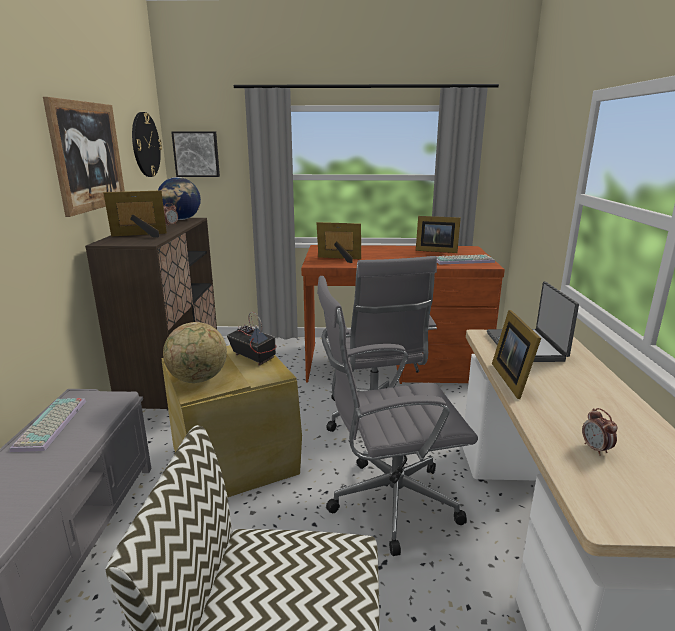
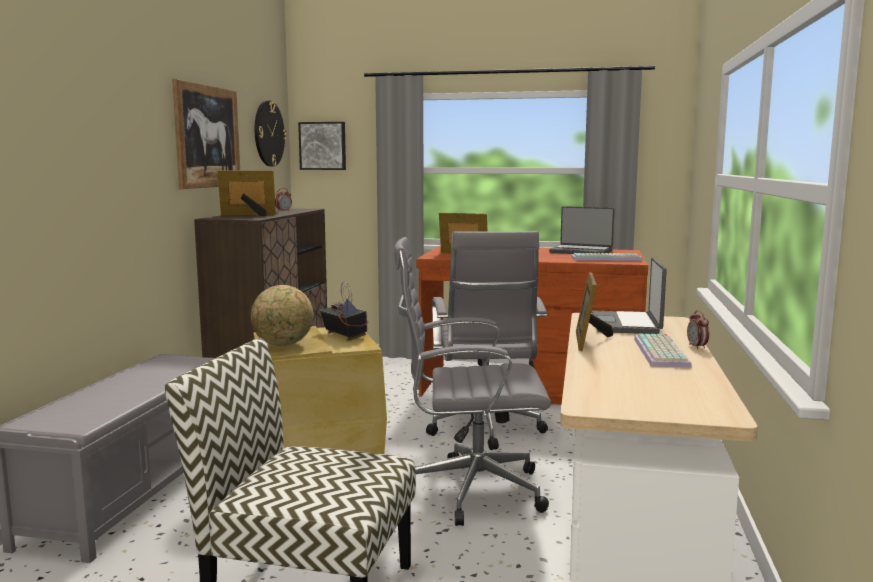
camera: 10 degrees right, 10 degrees down
keyboard [9,398,86,452] -> keyboard moved to [634,333,692,368]
globe [158,177,201,220] -> none
picture frame [416,216,461,253] -> laptop [549,206,615,254]
alarm clock [582,408,618,456] -> alarm clock moved to [687,310,709,349]

